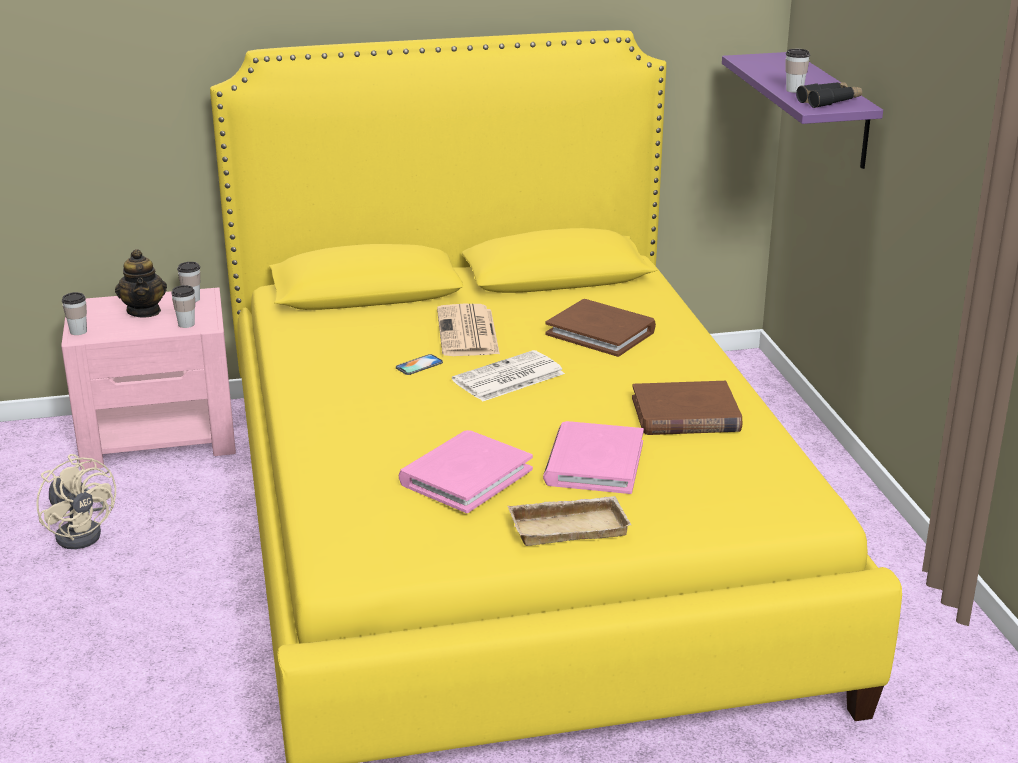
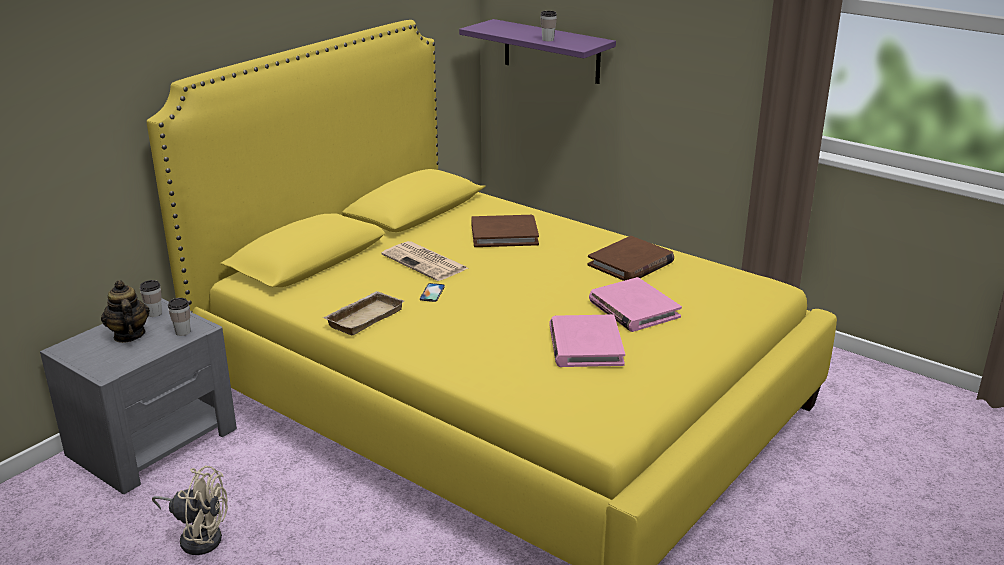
camera: 40 degrees left, 0 degrees up
pink nightstand [61,287,236,470] -> grey nightstand [40,299,237,494]
cup [62,292,87,335] -> none
teapot [115,249,167,318] -> teapot turned 150 degrees counterclockwise [101,280,150,343]
newspaper [452,350,565,401] -> none
beige tray [508,496,631,546] -> beige tray moved to [322,291,404,335]
black binoculars [796,82,862,108] -> none

